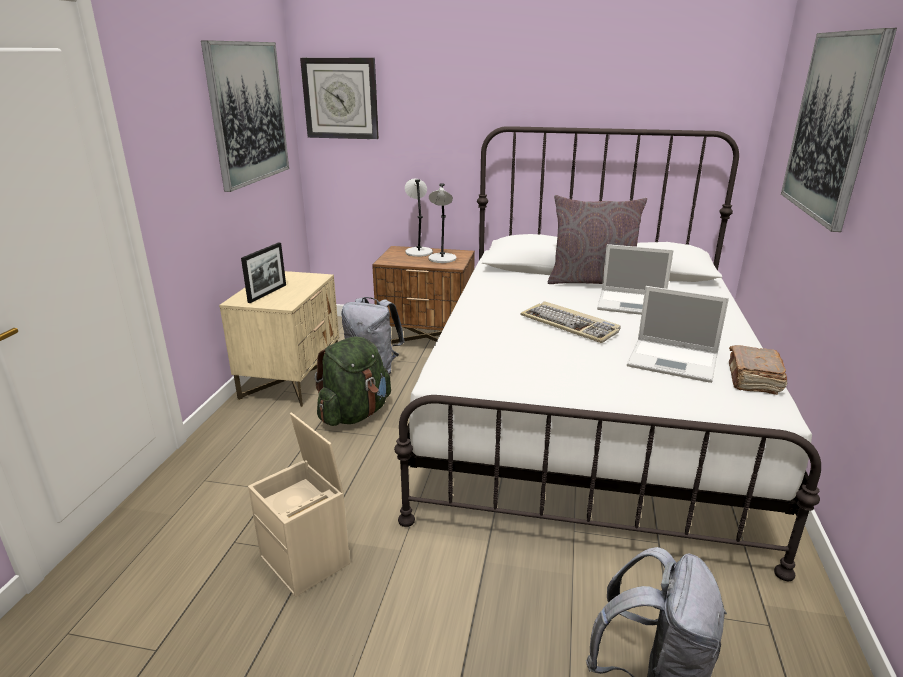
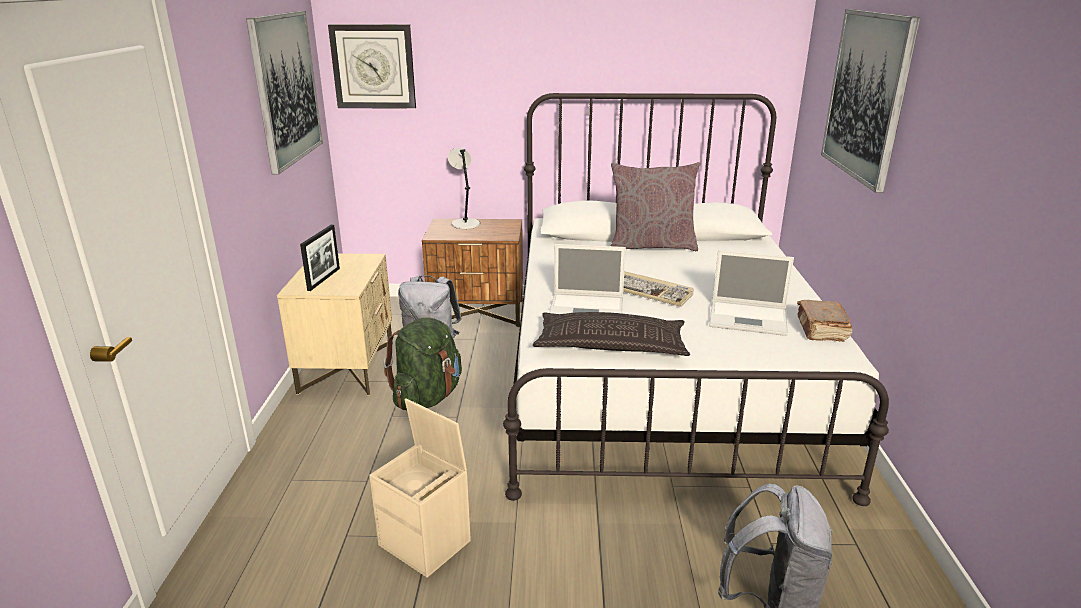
camera: 10 degrees left, 0 degrees up
grey table lamp [428,184,457,263] -> none
laptop [597,244,674,315] -> laptop moved to [549,244,626,314]
none -> pillow [533,312,690,356]

